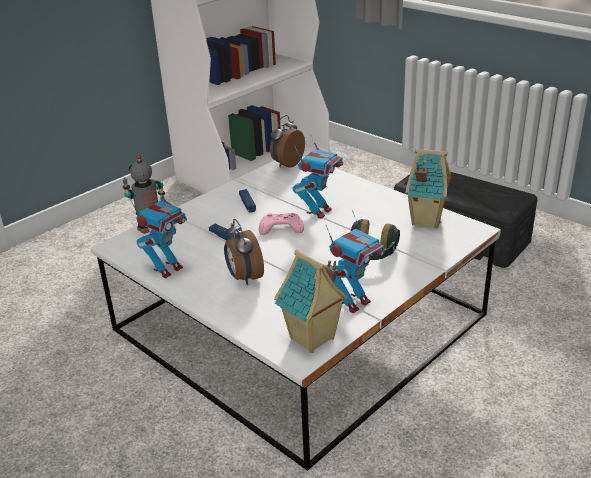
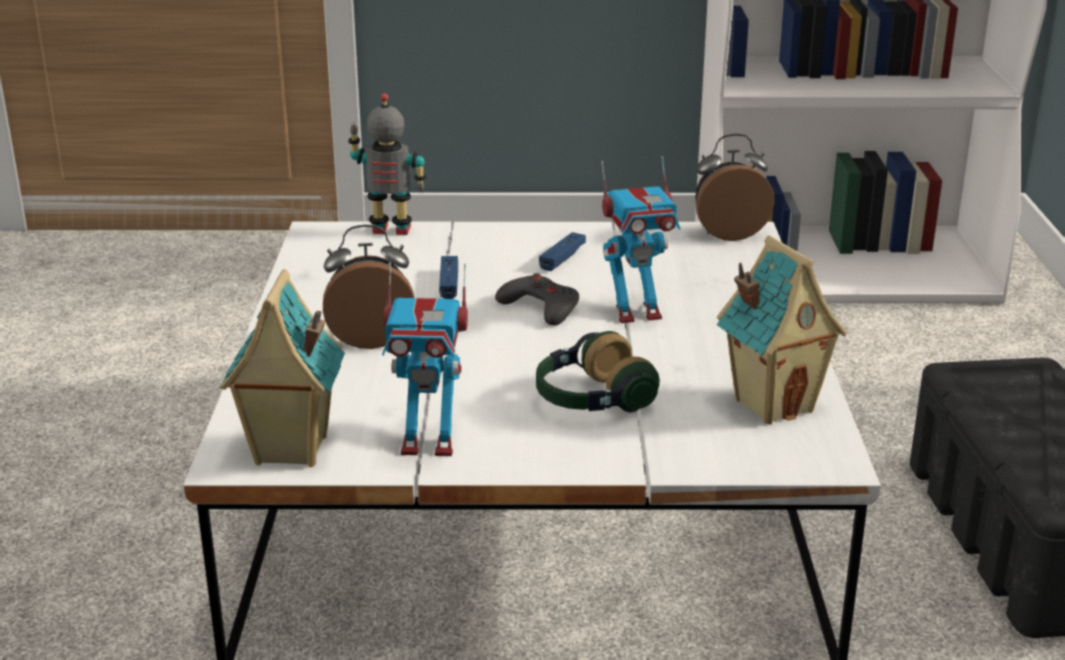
camera: 45 degrees right, 5 degrees down
toy robot [130,184,187,278] -> none
alarm clock [224,219,264,285] -> alarm clock turned 60 degrees clockwise [323,225,414,349]
pink game controller [259,213,304,235] -> grey game controller [495,273,579,326]

